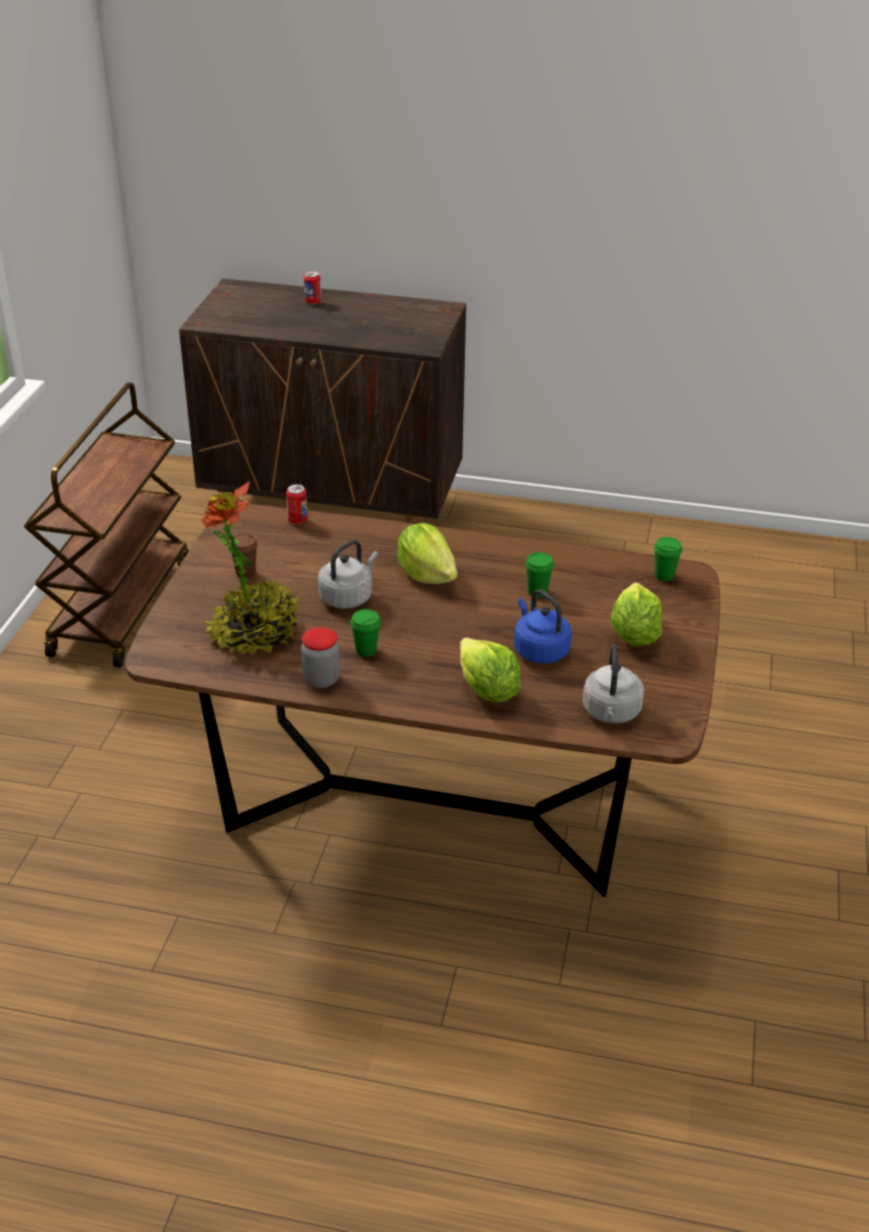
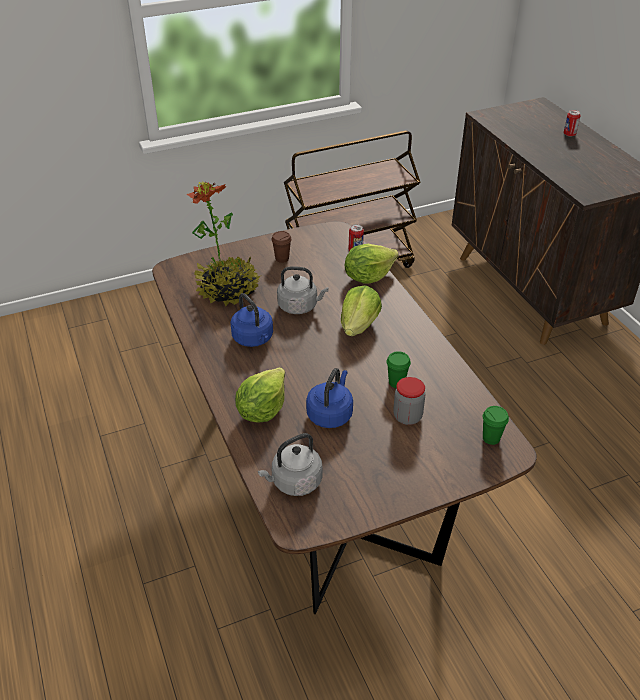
camera: 55 degrees right, 5 degrees up
jar [301,627,340,688] -> jar moved to [393,377,426,425]
green cup [350,609,381,657] -> blue kettle [230,293,273,347]
lettuce [611,583,663,646] -> lettuce moved to [345,244,399,283]

